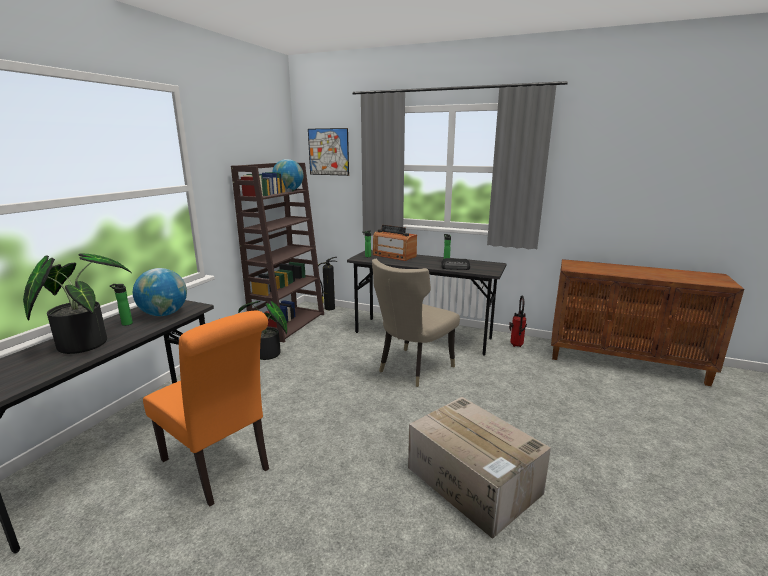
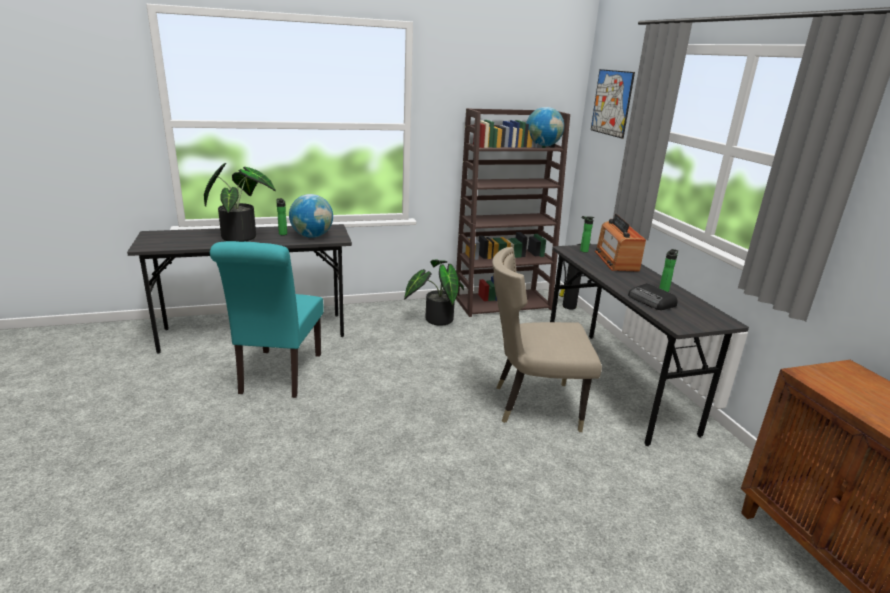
camera: 50 degrees right, 5 degrees up
orange chair [143,310,269,506] -> turquoise chair [210,241,324,398]
cardboard box [408,397,551,539] -> none
fire extinguisher [509,295,527,347] -> none

